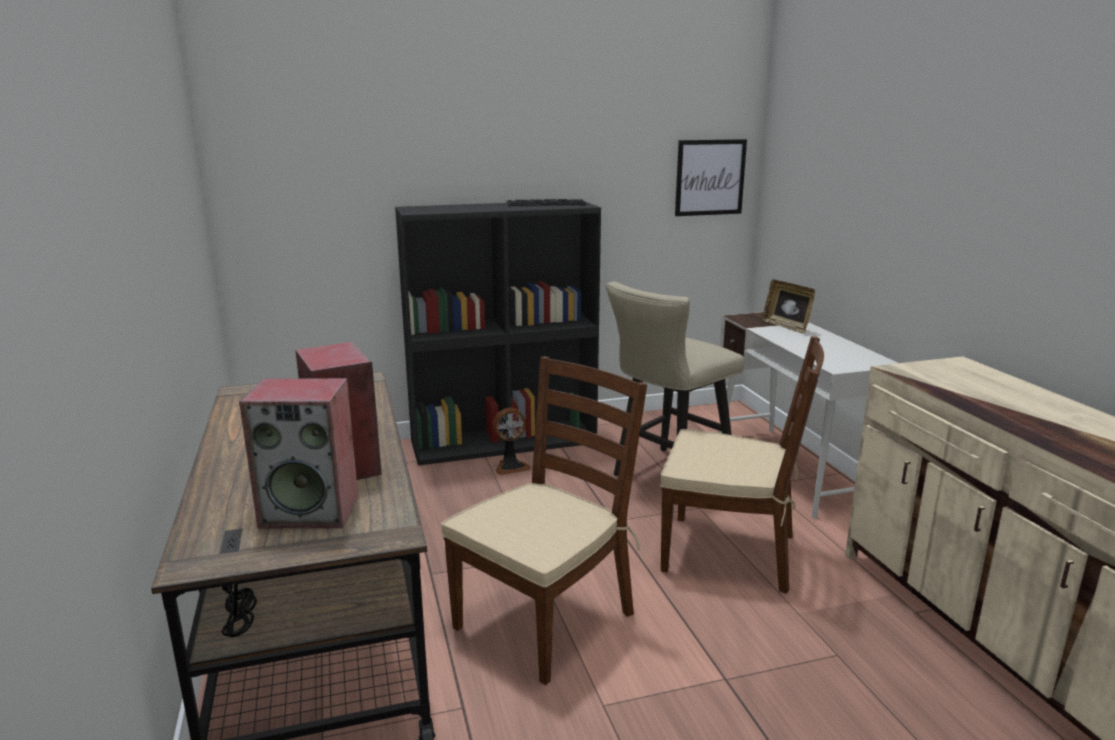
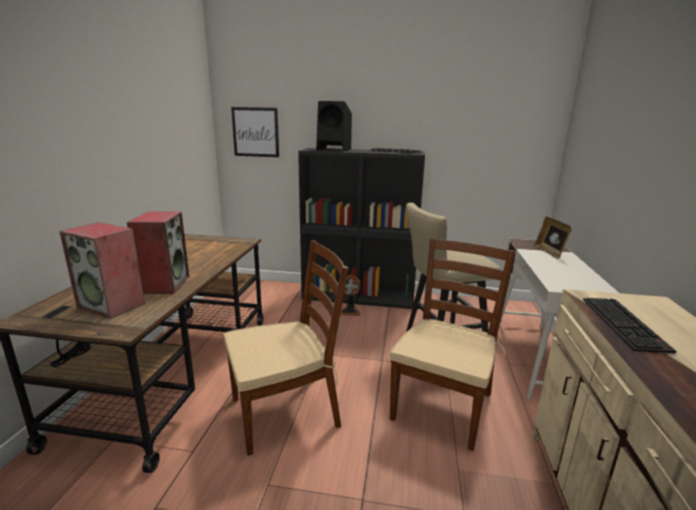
camera: 25 degrees right, 0 degrees up
brown chair [660,336,824,594] -> brown chair turned 105 degrees counterclockwise [390,238,516,451]
picture [675,139,747,216] -> picture moved to [231,107,279,157]
none -> black speaker [316,101,352,152]
none -> keyboard [583,298,677,354]

